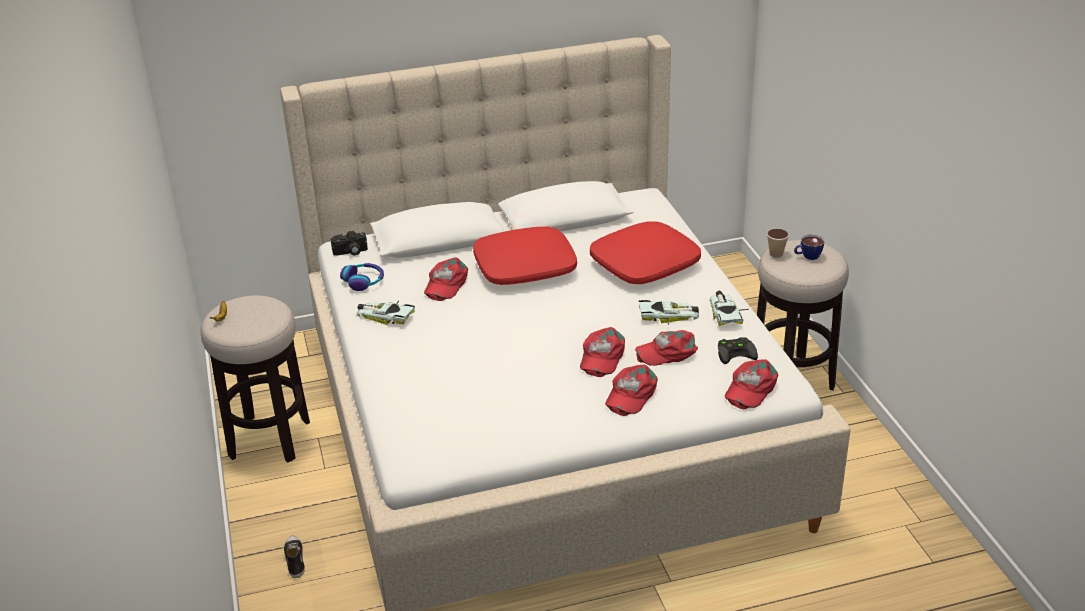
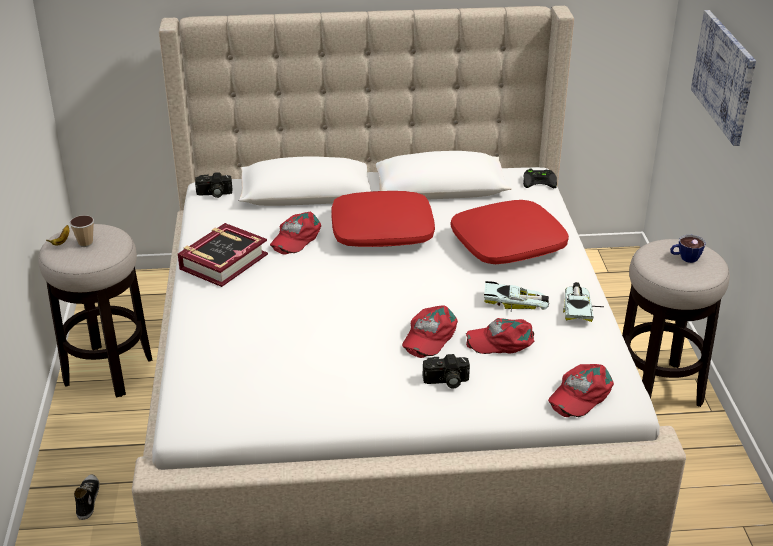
camera: 10 degrees right, 0 degrees up
headphones [340,263,384,291] -> none
toy car [357,301,415,325] -> book [178,223,268,287]
red cap [605,365,658,416] -> camera [423,354,470,388]
black game controller [718,337,758,364] -> black game controller moved to [523,168,557,188]
cup [767,228,789,258] -> cup moved to [69,215,94,247]
none -> picture [691,10,756,146]

